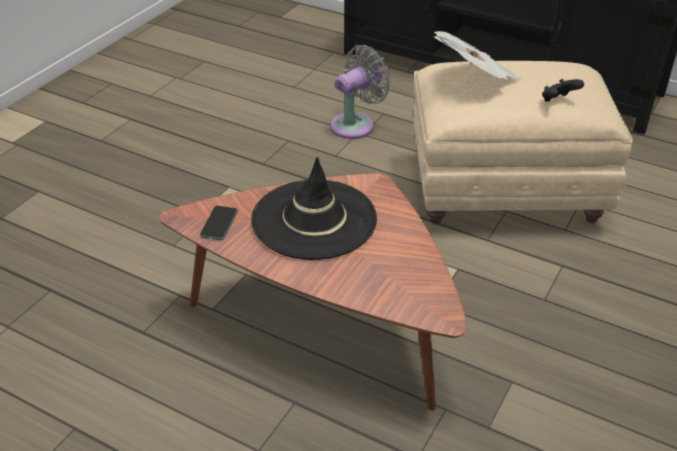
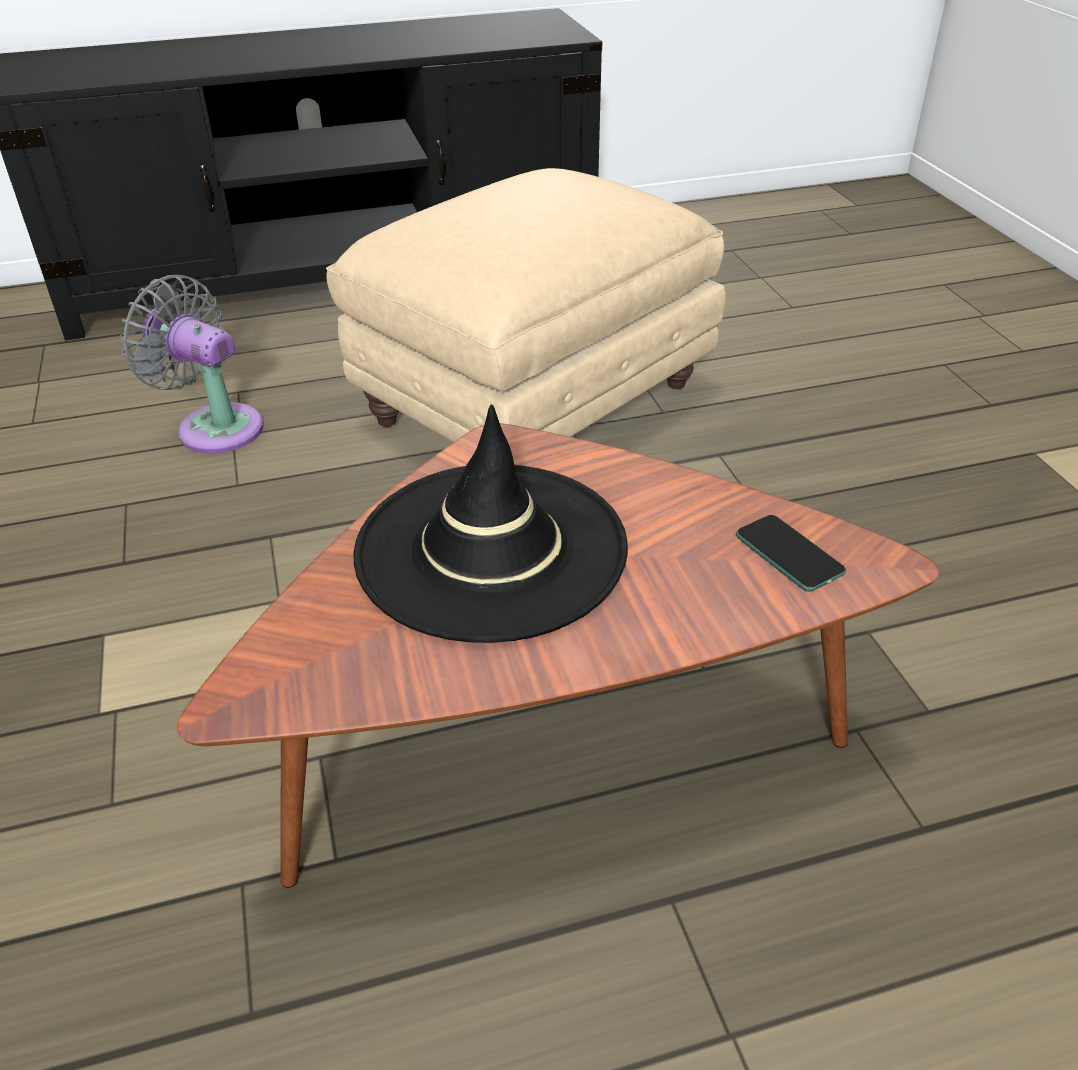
camera: 45 degrees left, 0 degrees up
phone [200,206,238,240] -> phone moved to [736,515,846,592]
grey fan [330,45,391,139] -> grey fan turned 60 degrees counterclockwise [120,275,264,453]
newspaper [434,31,522,80] -> none
black game controller [542,79,584,102] -> none

